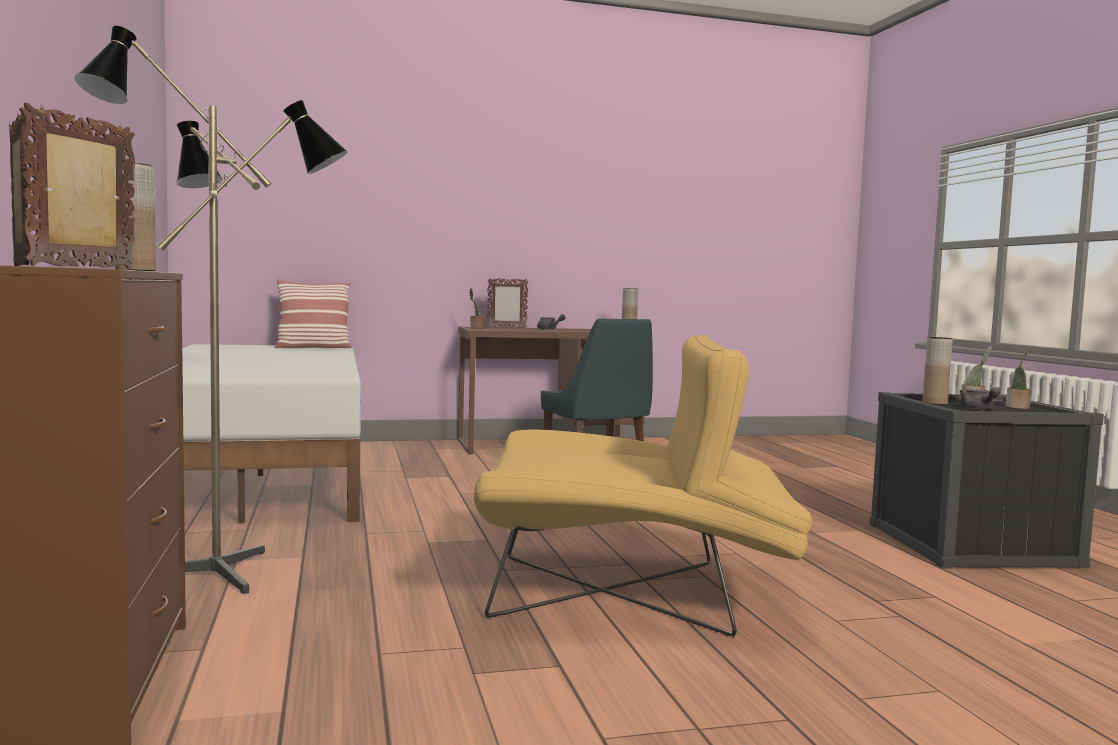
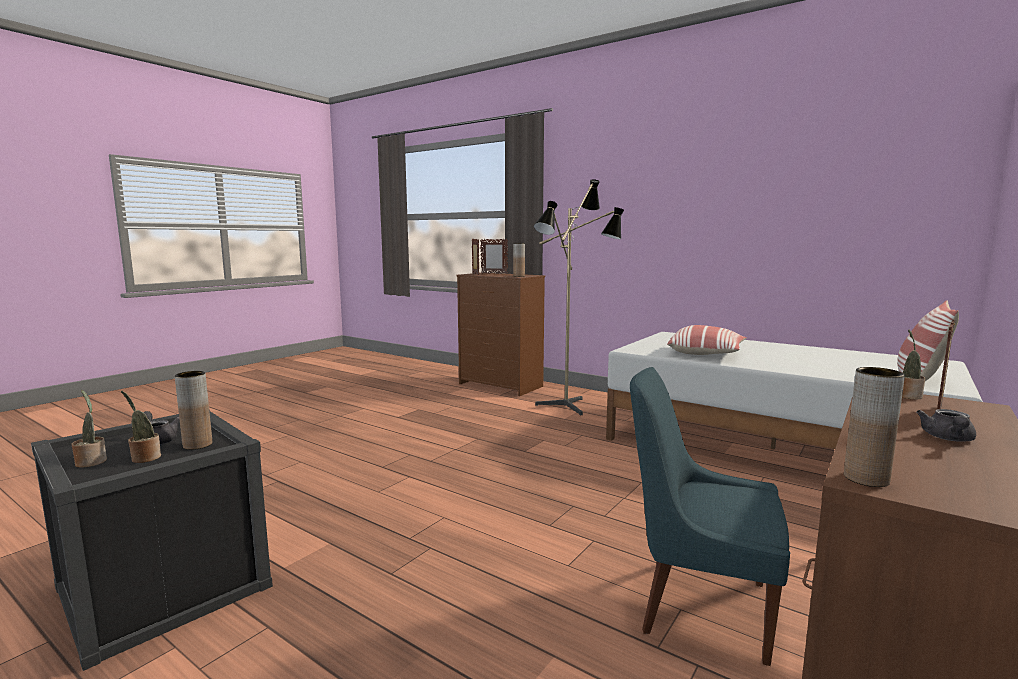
camera: 140 degrees right, 5 degrees up
yellow armchair [474,335,812,637] -> none
none -> pillow [667,325,747,355]

